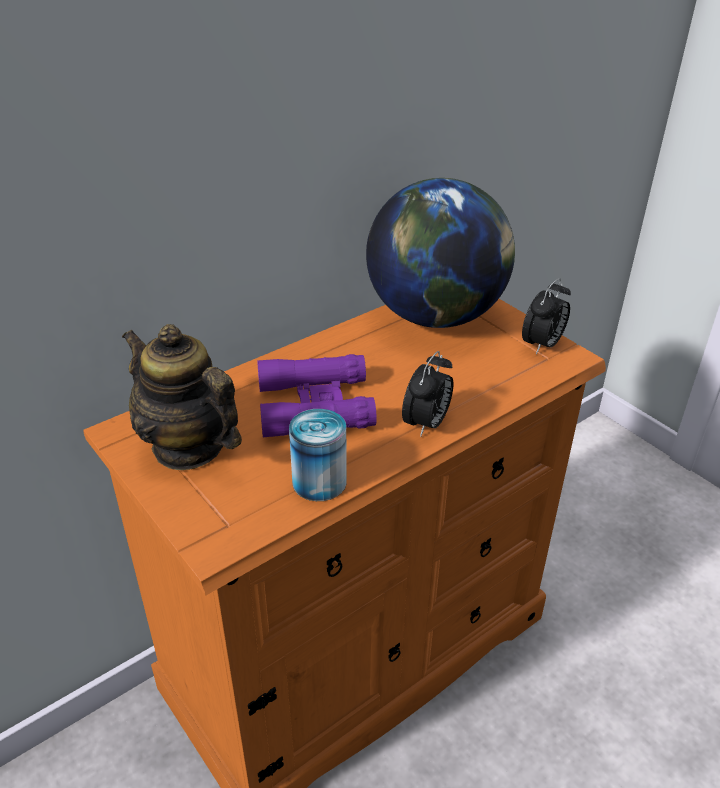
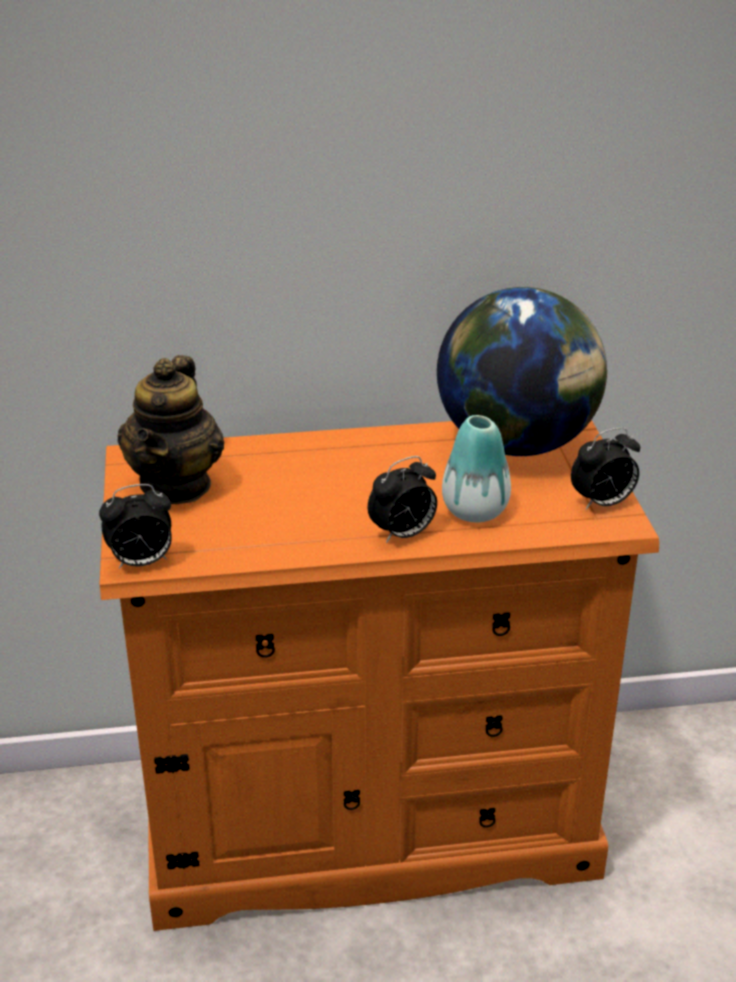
camera: 30 degrees right, 5 degrees down
teapot [122,324,242,470] -> teapot turned 150 degrees counterclockwise [117,355,224,504]
purple binoculars [257,354,377,438] -> none
can [289,409,347,501] -> none
none -> alarm clock [99,484,172,569]
none -> vase [442,415,511,522]

